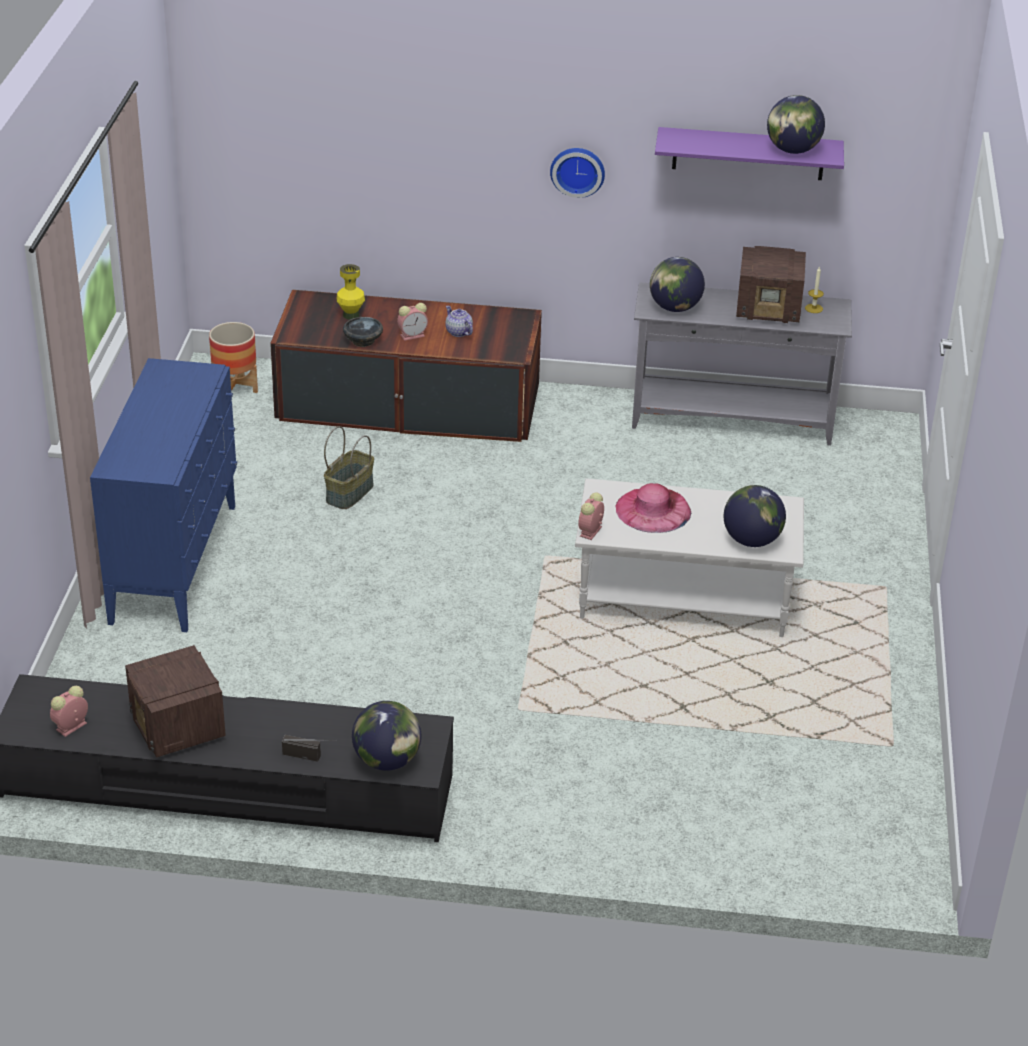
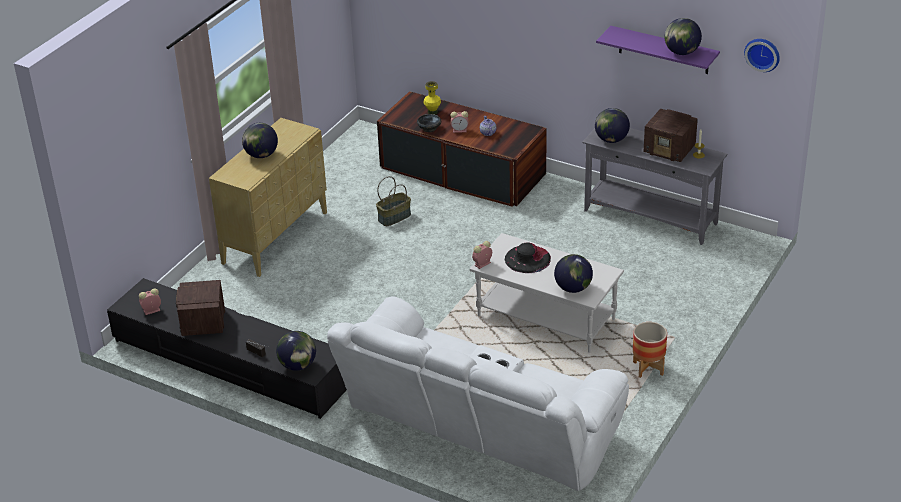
camera: 25 degrees right, 0 degrees up
blue dresser [90,358,237,632] -> beige dresser [209,118,327,277]
planter [209,322,258,393] -> planter moved to [633,322,667,378]
wall clock [550,148,605,198] -> wall clock moved to [744,39,780,72]
pink hat [616,483,691,533] -> black hat [505,242,551,273]
none -> globe [242,123,278,158]
none -> white sofa [327,296,629,491]

